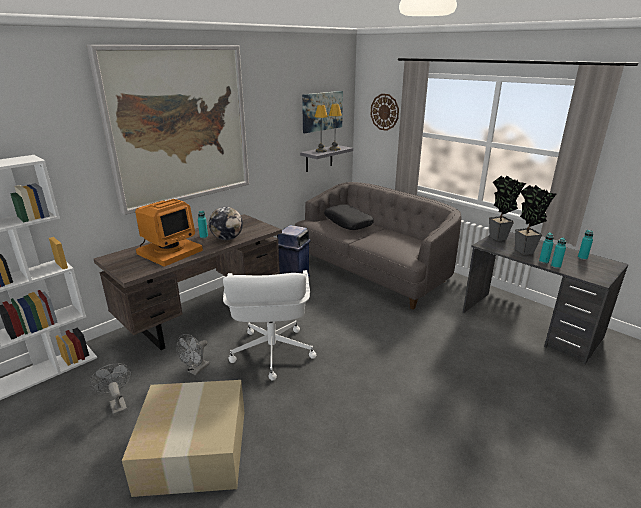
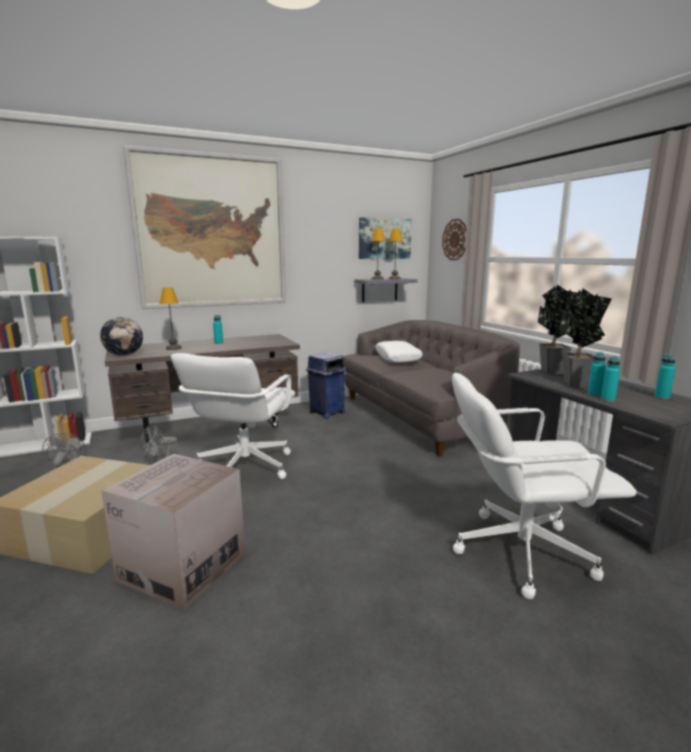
camera: 20 degrees right, 10 degrees down
monitor [135,199,203,266] -> table lamp [160,288,182,350]
globe [209,207,243,240] -> globe moved to [100,317,143,356]
black pillow [324,205,374,230] -> white pillow [375,341,423,363]
none -> cardboard box [101,454,245,610]
none -> white office chair [452,373,637,599]

